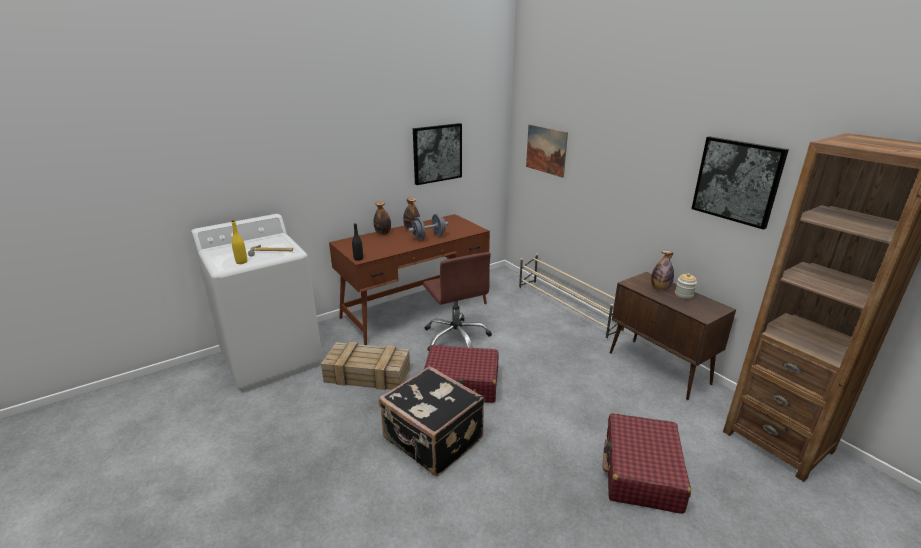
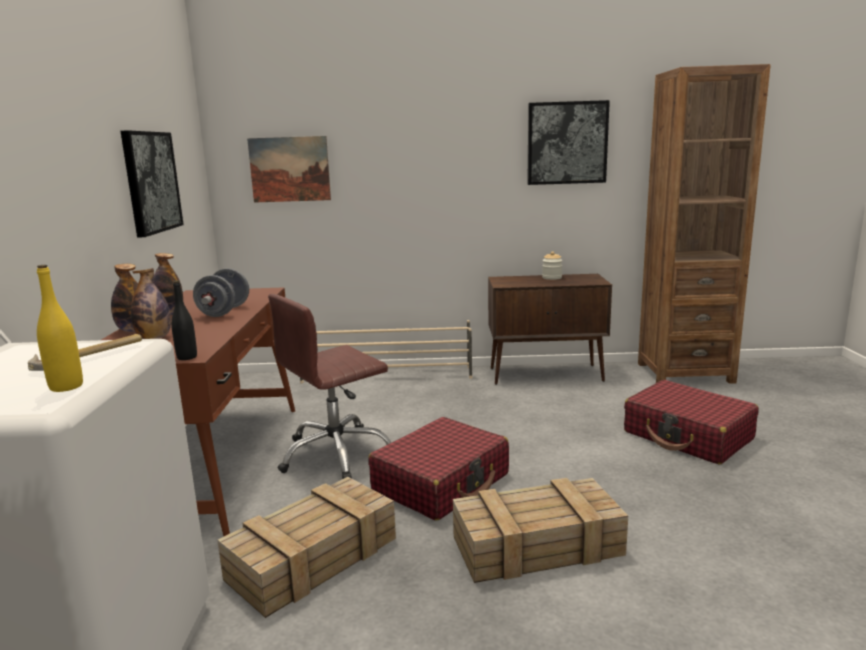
camera: 55 degrees left, 10 degrees down
black suitcase [379,366,484,476] -> crate [453,478,628,583]
brown office chair [423,252,492,351] -> brown office chair turned 135 degrees clockwise [268,294,391,479]
bottle [651,251,674,291] -> bottle moved to [131,268,171,339]

